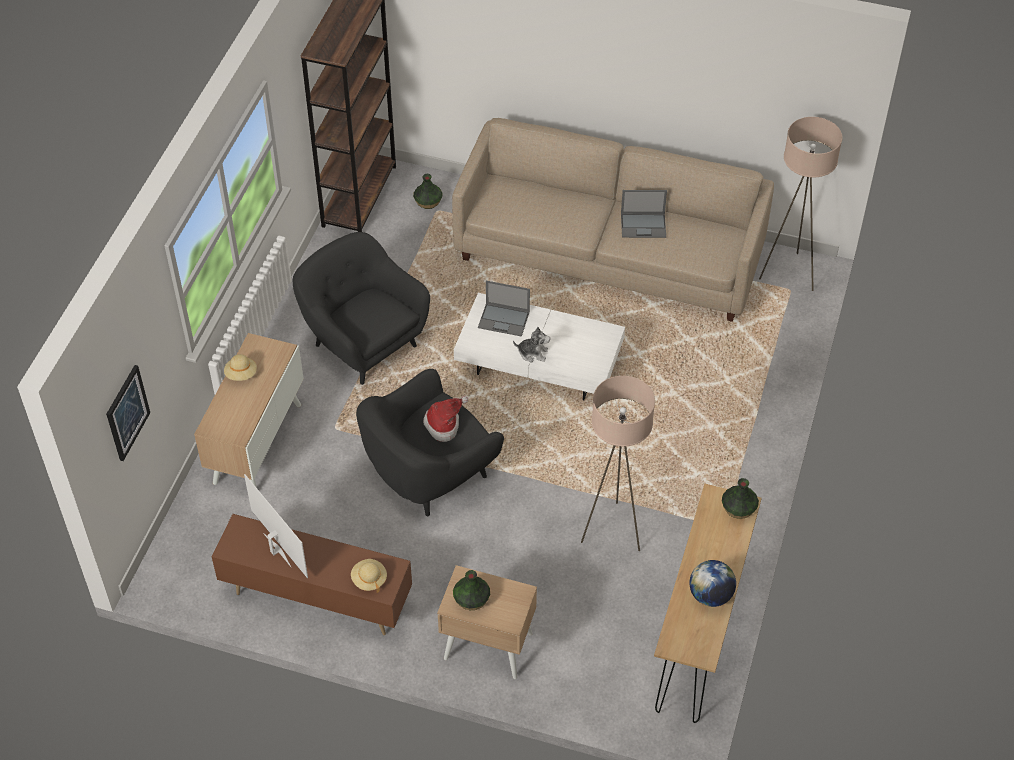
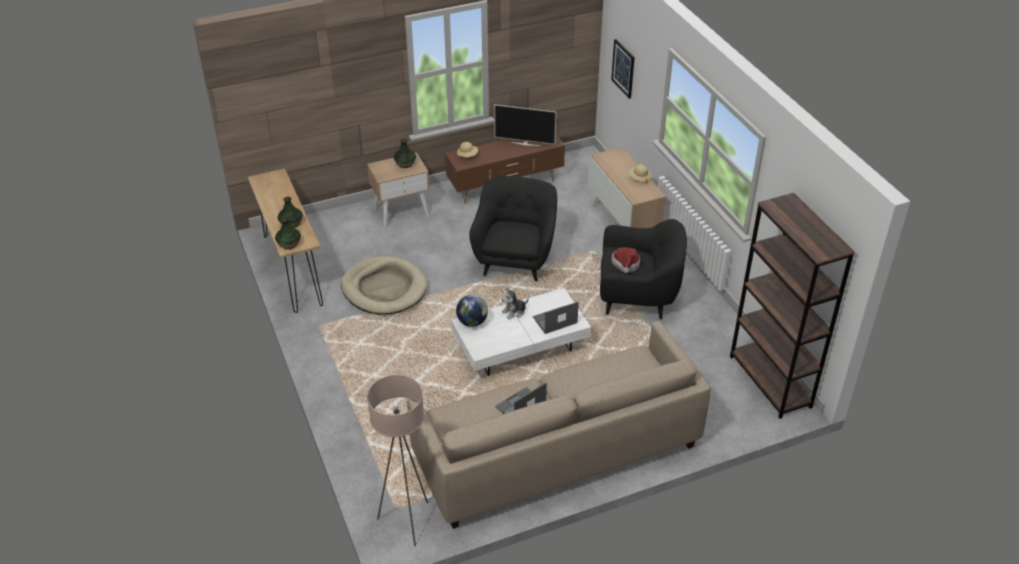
camera: 140 degrees right, 10 degrees down
vase [413,174,443,209] -> vase moved to [277,197,303,228]
hat [423,396,468,442] -> hat moved to [612,247,640,273]
beige floor lamp [581,376,655,551] -> beige dog bed [341,256,428,314]
globe [689,560,736,607] -> globe moved to [456,295,488,327]

